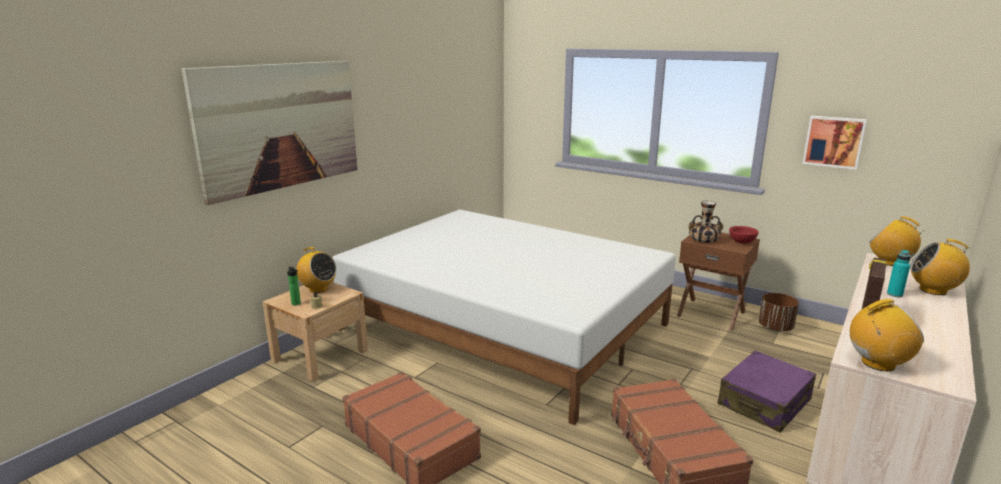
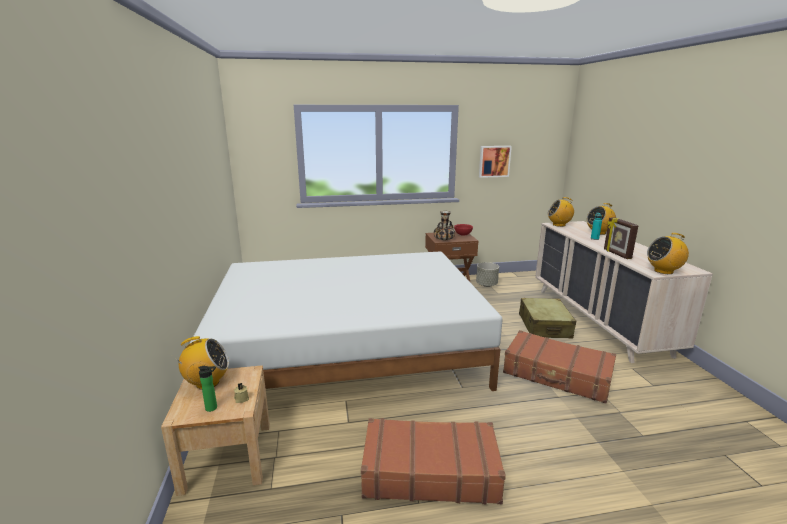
camera: 45 degrees left, 0 degrees up
picture [181,61,357,205] -> none
purple suitcase [718,351,816,433] -> beige suitcase [519,298,576,339]
brown planter [759,293,799,332] -> grey planter [476,262,499,287]
radio [850,299,924,371] -> radio turned 135 degrees counterclockwise [647,233,689,274]

